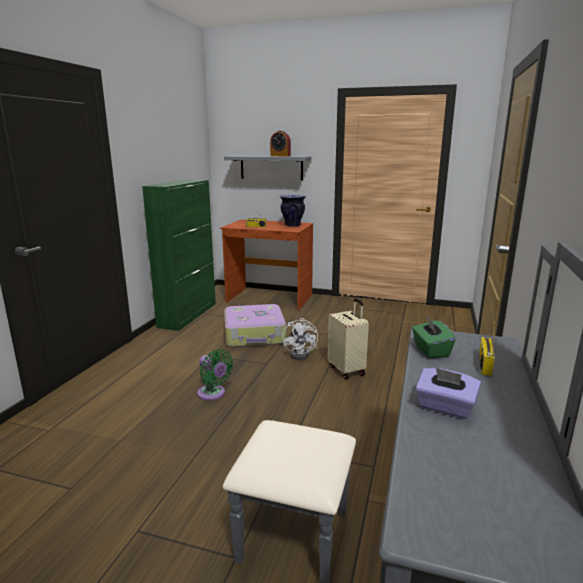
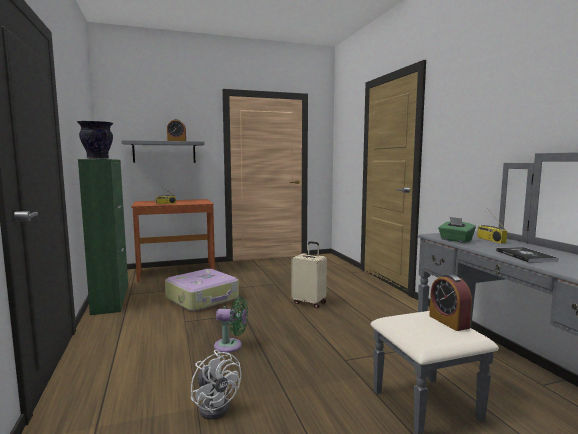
camera: 35 degrees left, 10 degrees down
vase [280,195,306,227] -> vase moved to [77,121,113,159]
white fan [283,318,318,360] -> white fan moved to [191,350,241,420]
purple tissue box [416,368,481,419] -> book [496,247,559,263]
none -> alarm clock [429,274,472,331]

